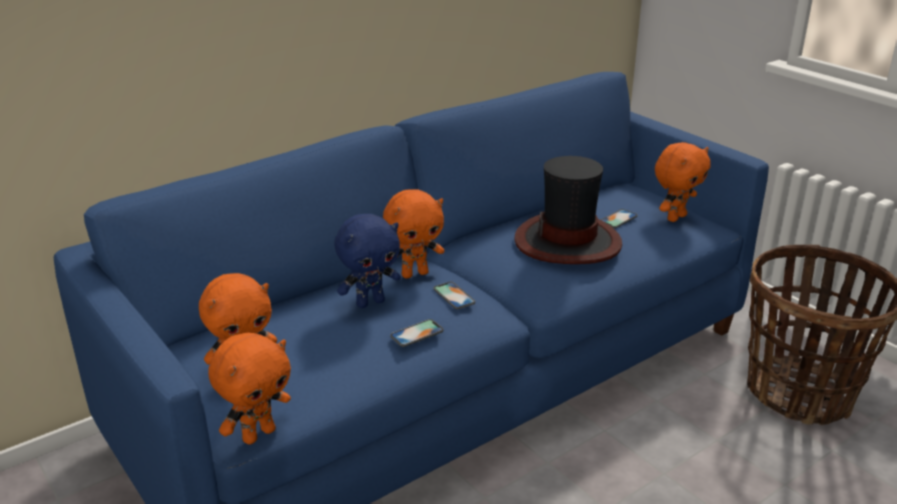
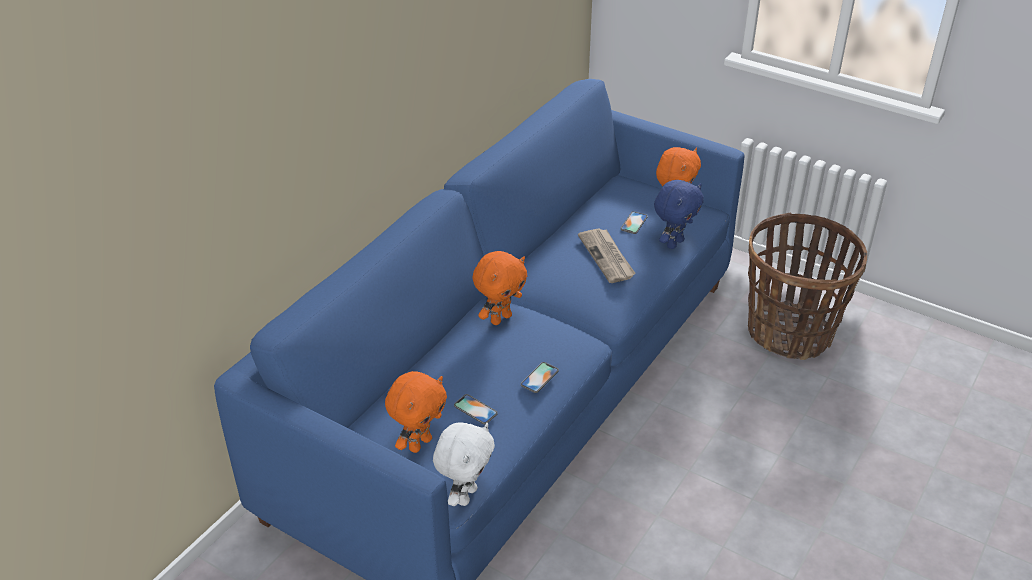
camera: 20 degrees left, 10 degrees up
orange plush toy [208,333,291,445] -> white plush toy [433,422,495,506]
blue plush toy [334,214,401,308] -> blue plush toy moved to [654,180,704,249]
phone [434,282,475,309] -> phone moved to [454,394,498,424]
hat [514,156,622,264] -> newspaper [578,228,636,283]

